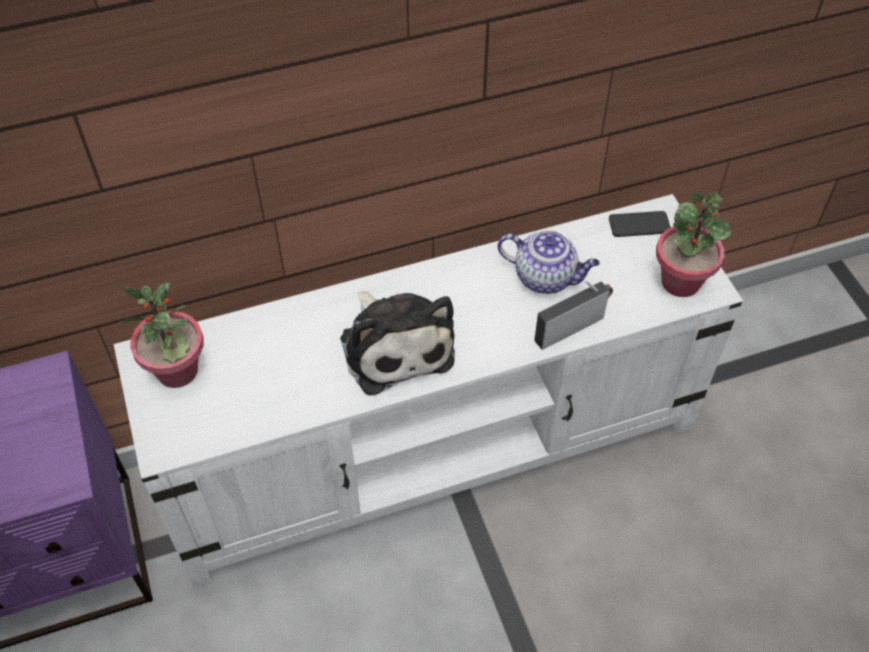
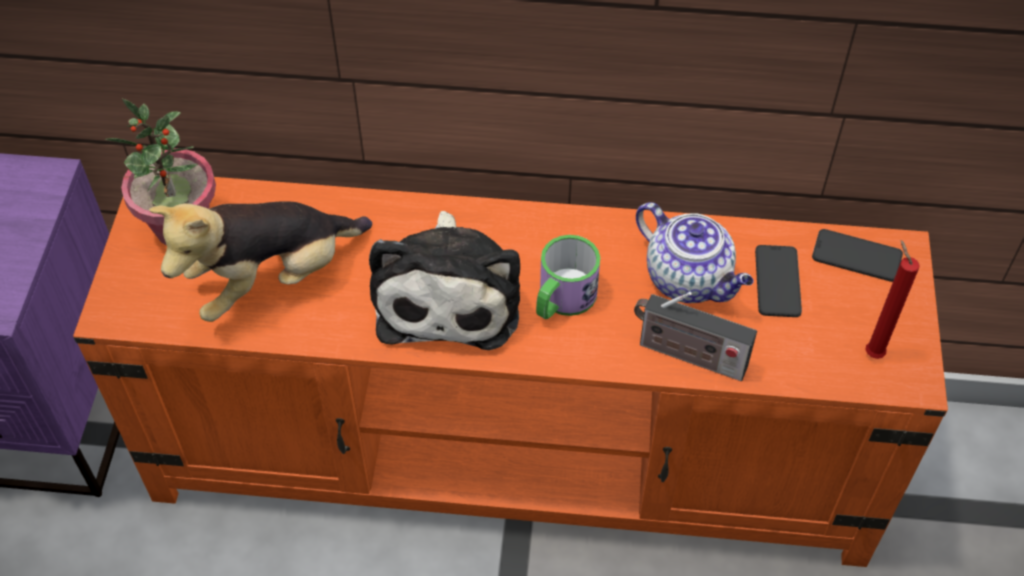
camera: 25 degrees right, 0 degrees up
white tv stand [114,194,743,588] -> orange tv stand [73,177,948,567]
radio [534,281,613,350] -> radio turned 150 degrees counterclockwise [634,292,757,381]
potted plant [656,192,731,297] -> red candle [865,240,920,359]
none -> plush toy [149,201,372,322]
none -> mug [536,235,600,319]
none -> phone [755,245,802,317]

